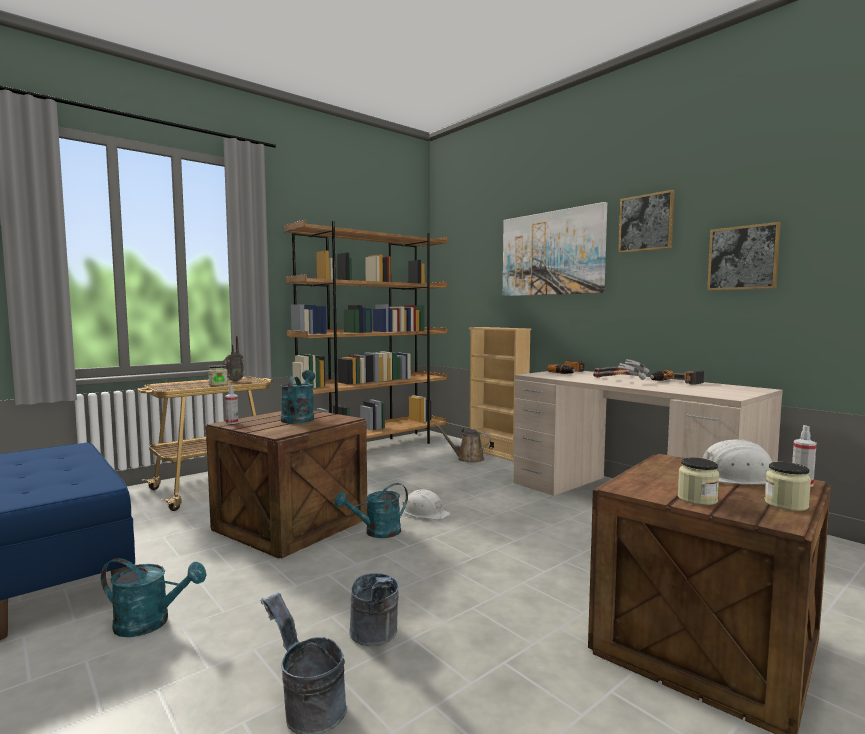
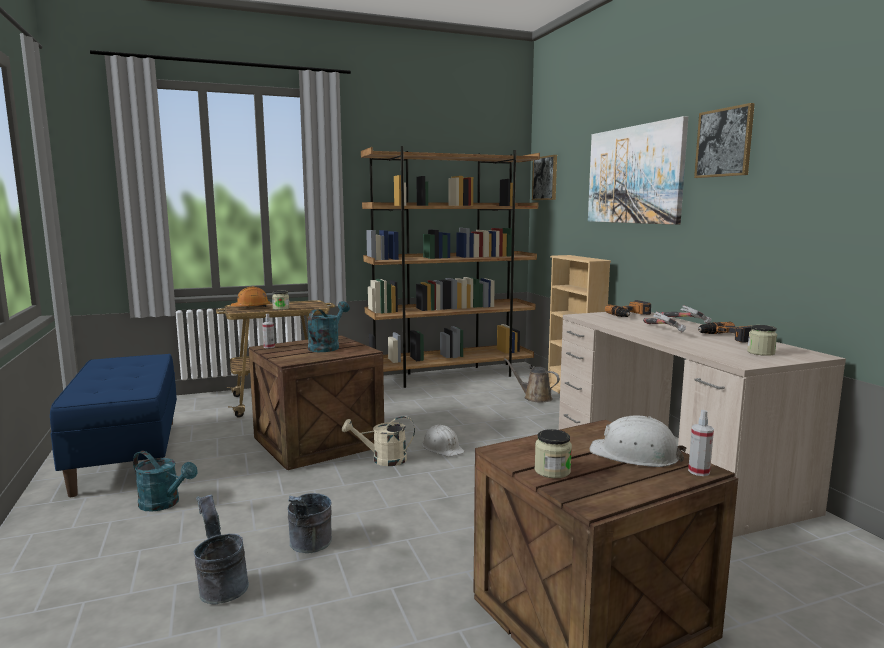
camera: 20 degrees right, 5 degrees up
radio [224,336,244,381] -> none
turquoise watering can [335,483,408,538] -> beige watering can [342,416,415,466]
picture [707,222,781,291] -> picture moved to [532,155,557,200]
jar [764,462,811,511] -> jar moved to [747,325,777,356]
none -> orange hard hat [231,287,270,307]

